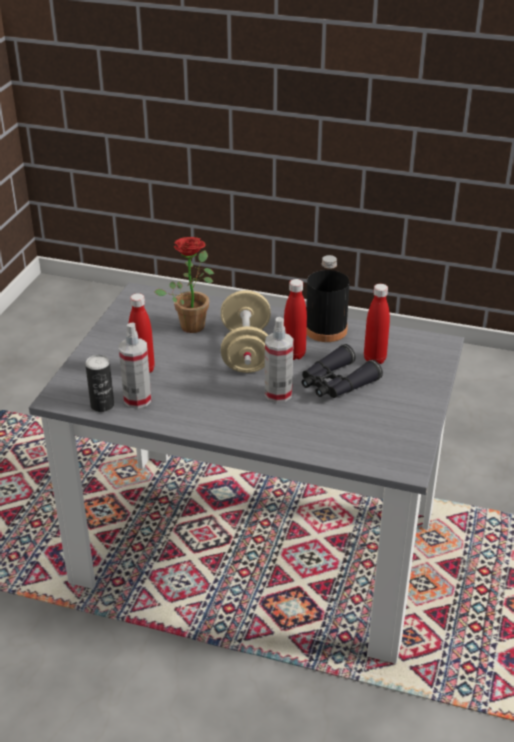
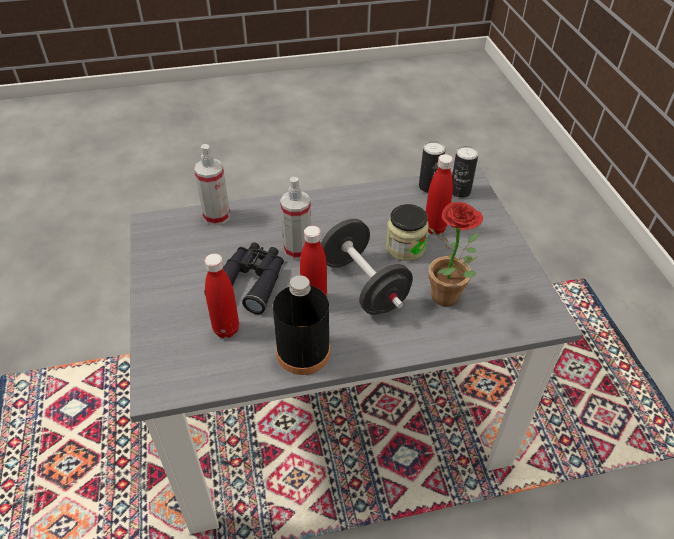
camera: 150 degrees right, 10 degrees up
spray bottle [119,322,151,409] -> spray bottle moved to [194,144,230,226]
beige dumbbell [221,290,271,373] -> black dumbbell [321,219,413,315]
none -> jar [386,204,429,261]
none -> can [452,146,479,198]

